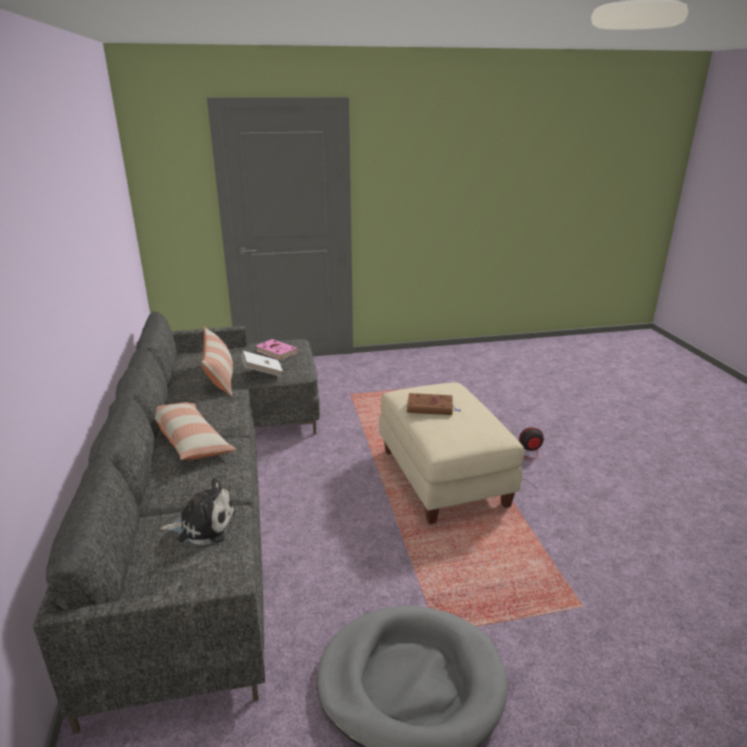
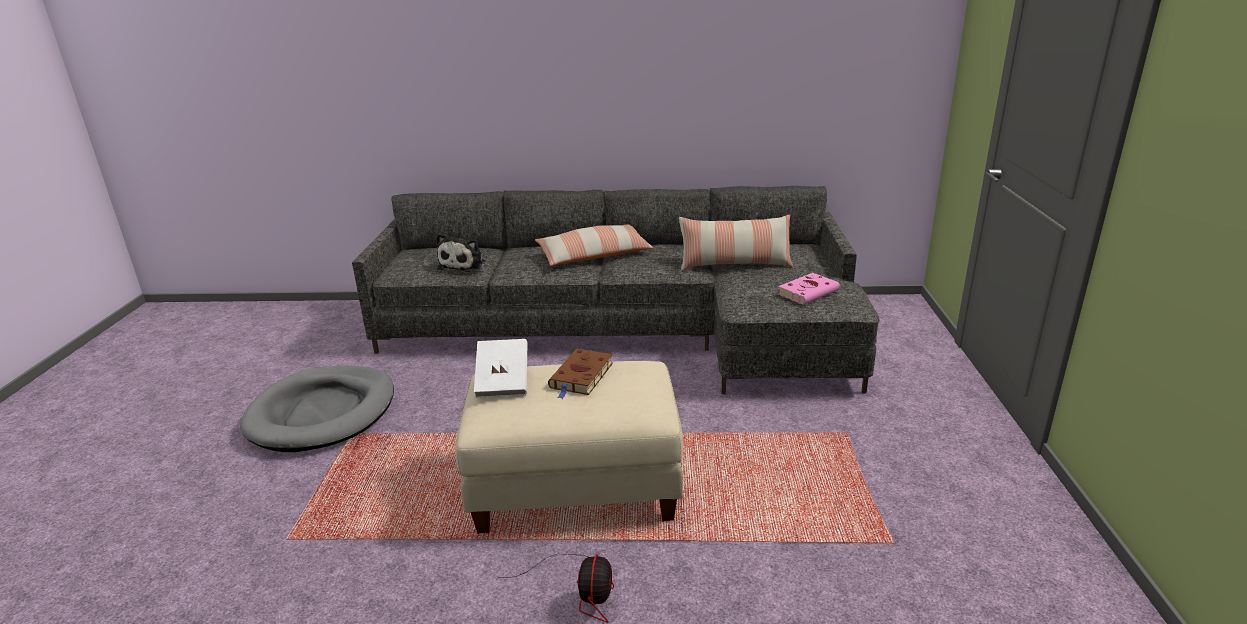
camera: 105 degrees right, 0 degrees up
white book [241,351,283,376] -> white book moved to [474,339,527,398]

